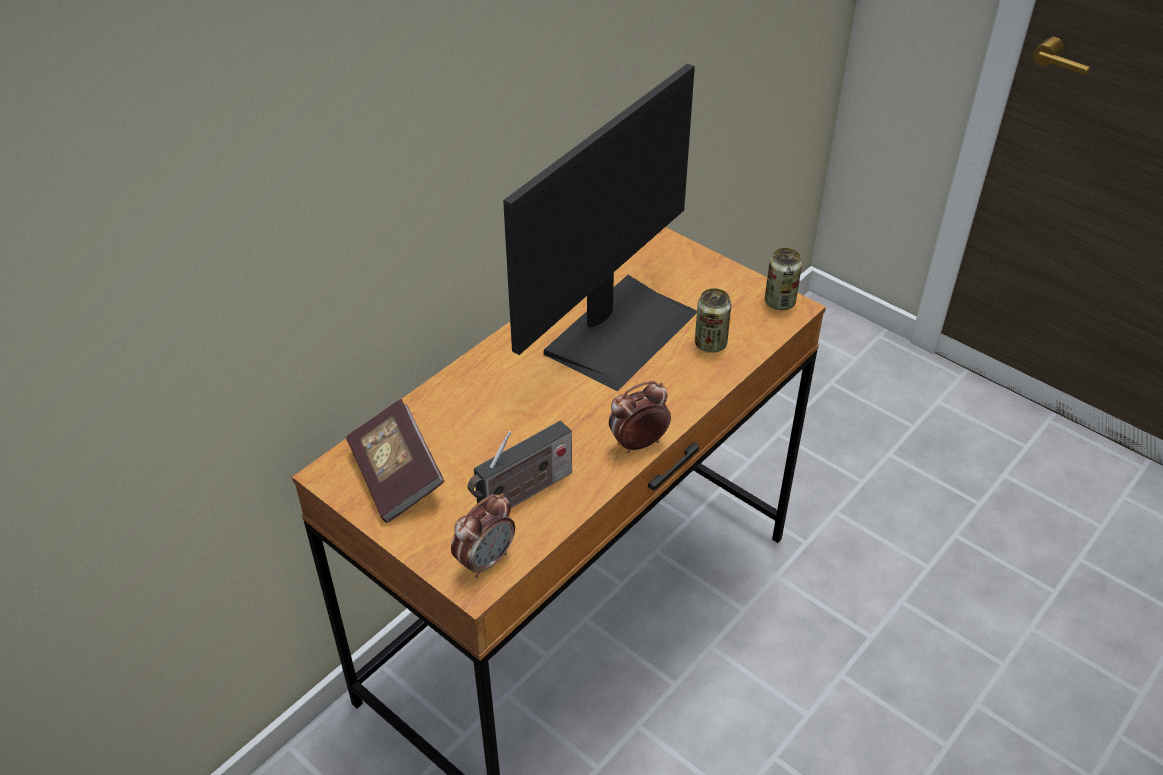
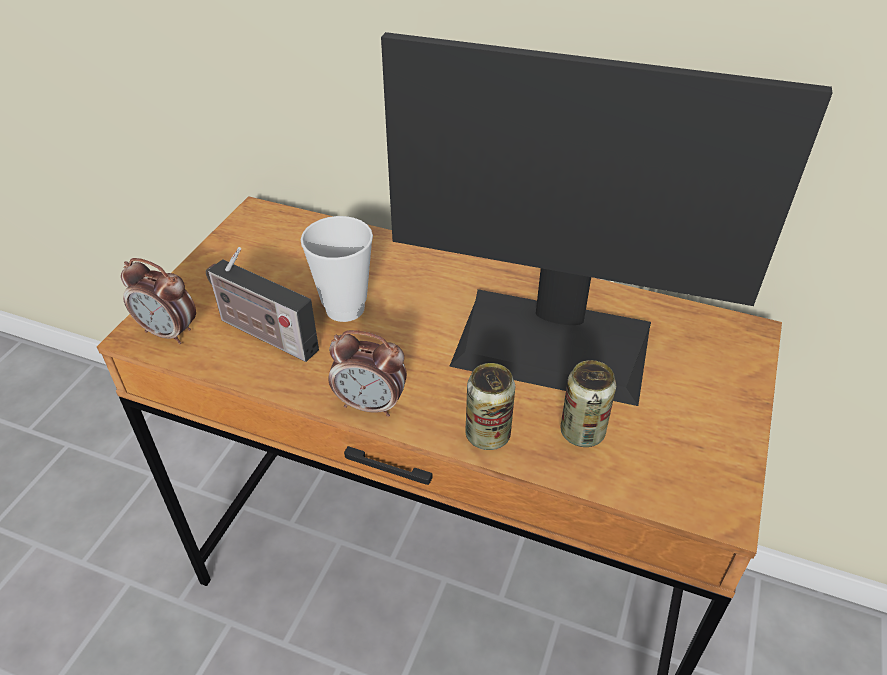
camera: 70 degrees right, 0 degrees up
book [346,399,445,523] -> none
alarm clock [609,381,671,453] -> alarm clock turned 150 degrees clockwise [328,330,407,417]
can [765,248,802,310] -> can moved to [465,363,515,450]
none -> cup [301,216,373,322]

